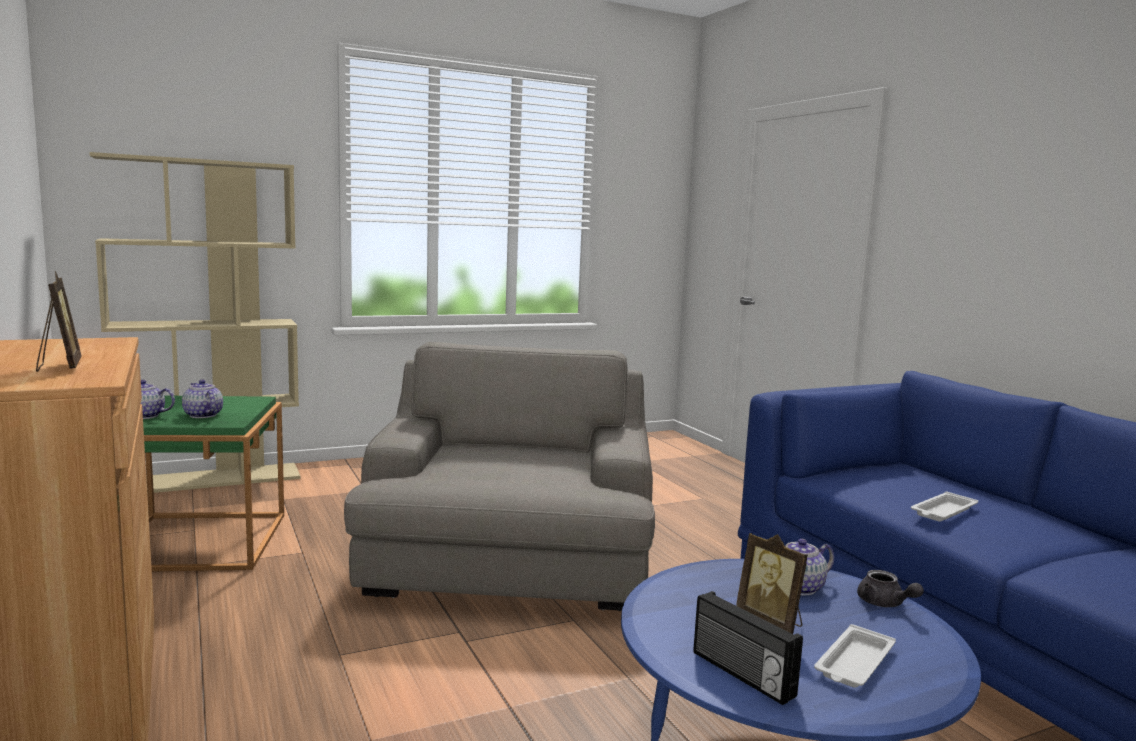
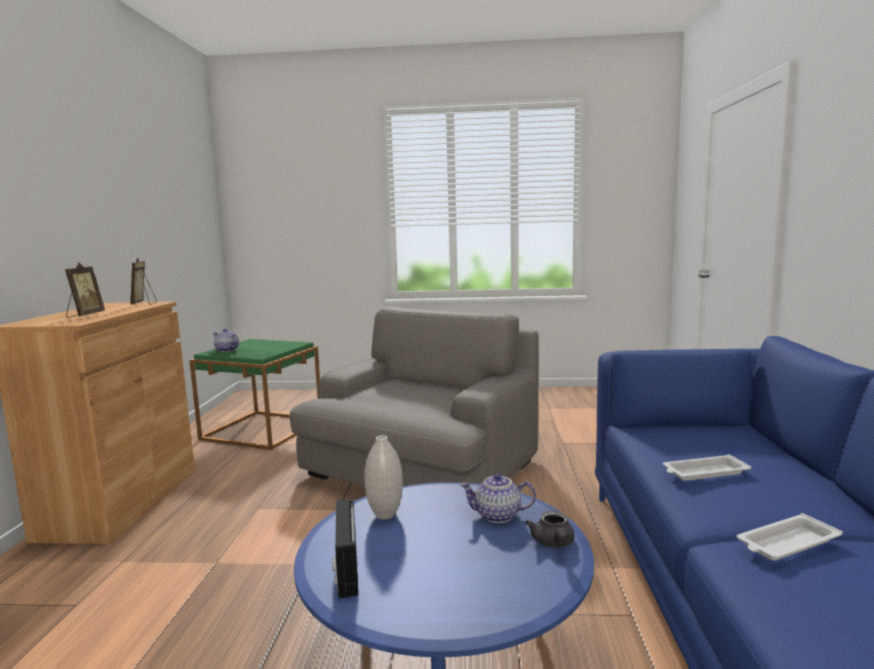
camera: 30 degrees right, 0 degrees up
beige bookcase [89,152,300,493] -> none
teapot [182,379,223,418] -> none
picture frame [736,533,808,634] -> picture frame moved to [130,258,157,305]
white tray [814,624,896,688] -> white tray moved to [737,513,843,561]
none -> white vase [364,435,403,520]

